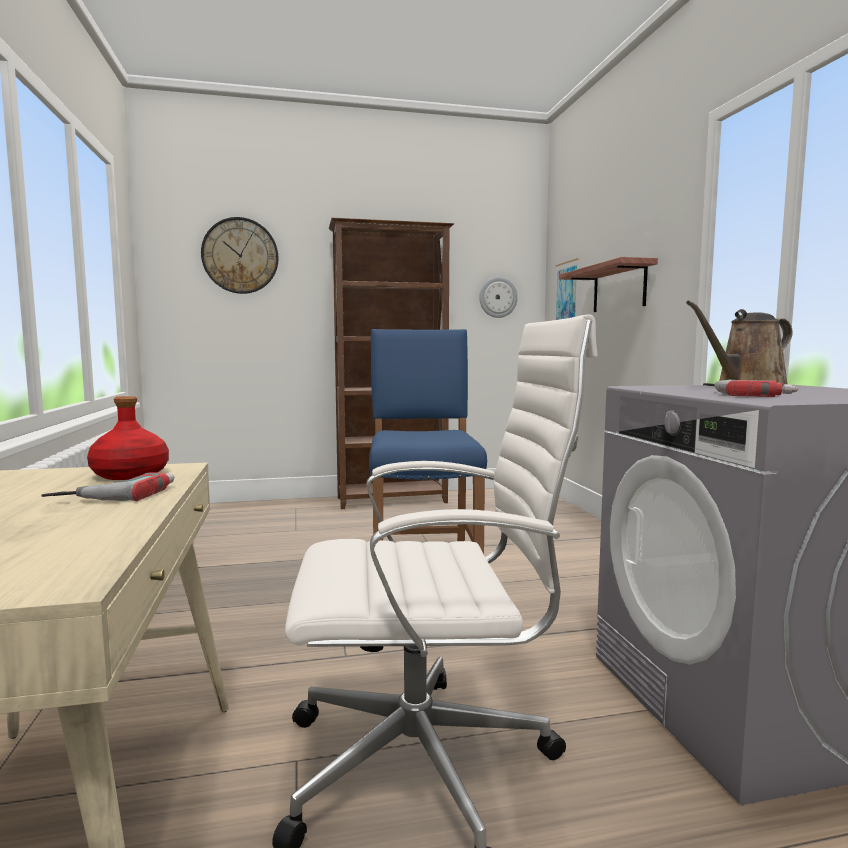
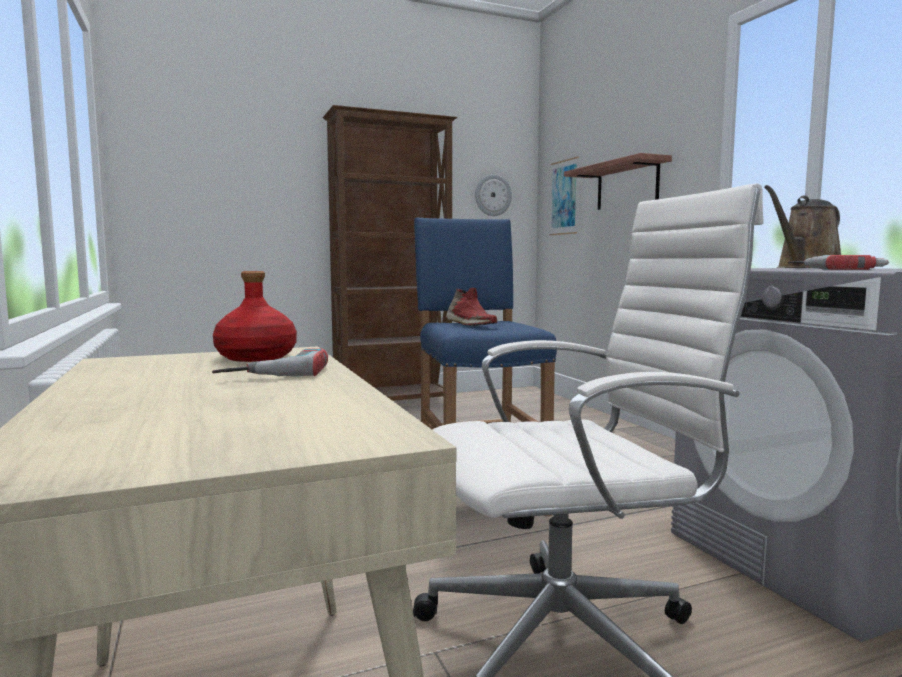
camera: 10 degrees left, 0 degrees up
wall clock [201,217,278,294] -> none
none -> red shoe [446,288,497,326]

